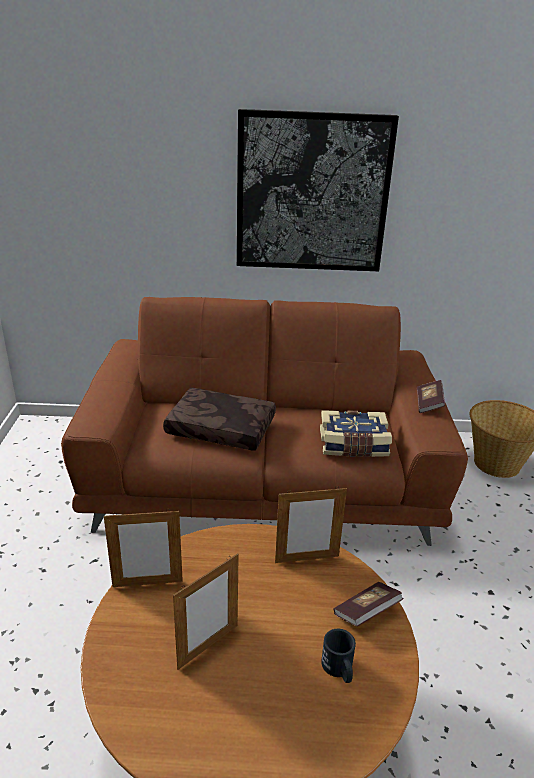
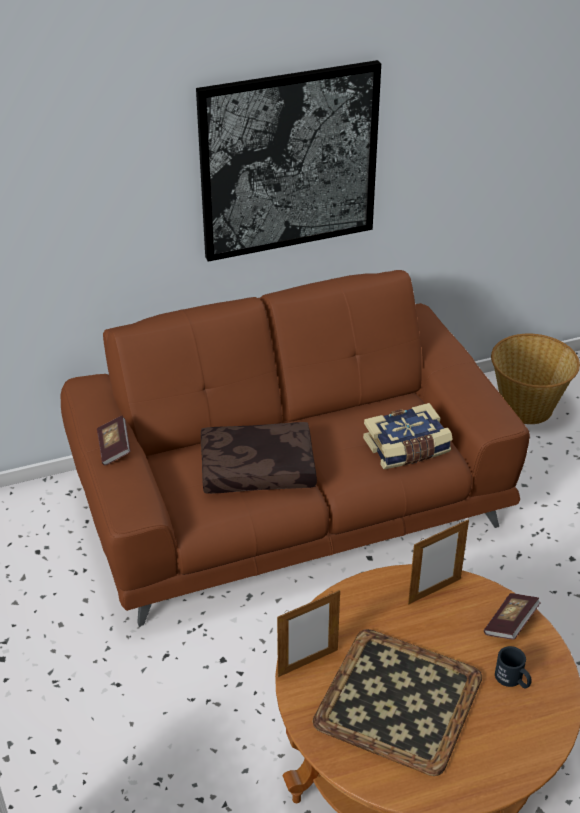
camera: 20 degrees left, 10 degrees up
picture frame [173,553,239,670] -> tray [313,629,482,776]
book [417,380,445,413] -> book moved to [97,415,131,466]

